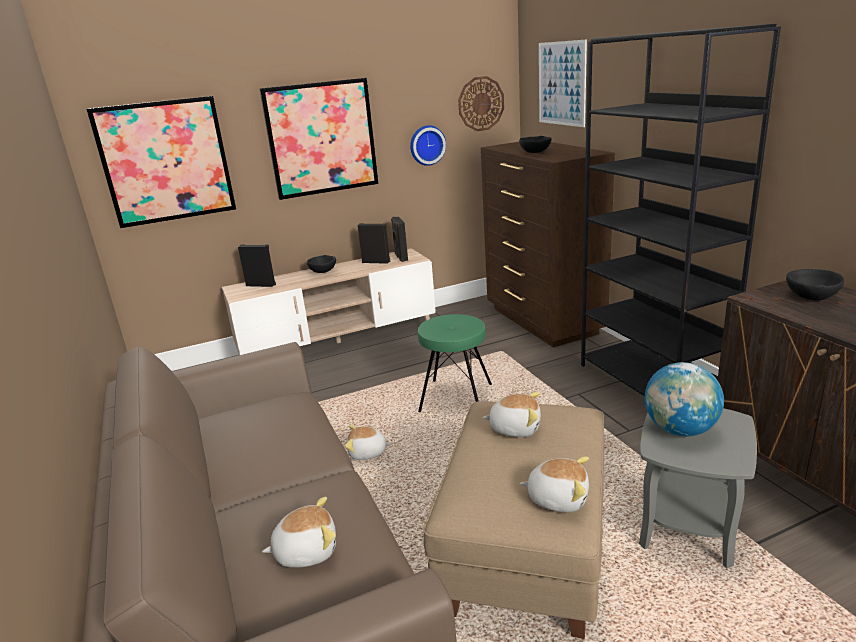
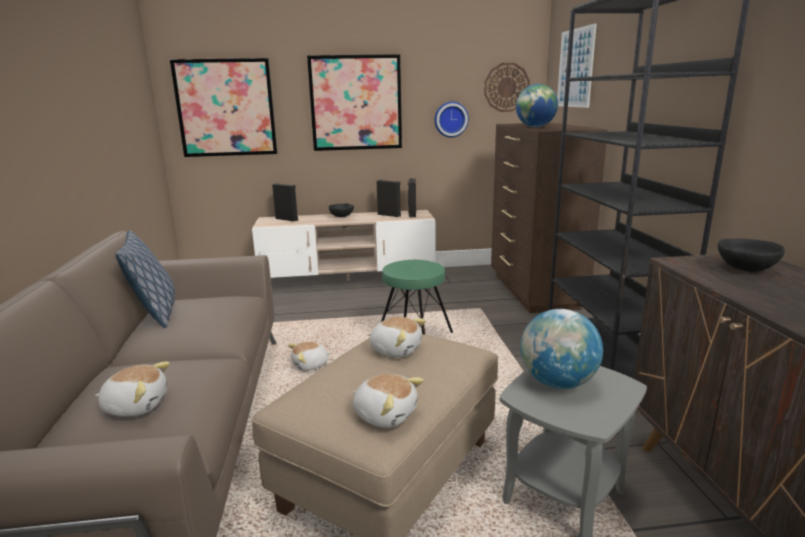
camera: 15 degrees right, 5 degrees down
plush toy [345,425,392,460] -> plush toy turned 45 degrees counterclockwise [288,342,331,371]
black bowl [519,136,552,153] -> globe [516,84,558,127]
none -> pillow [116,231,175,328]

